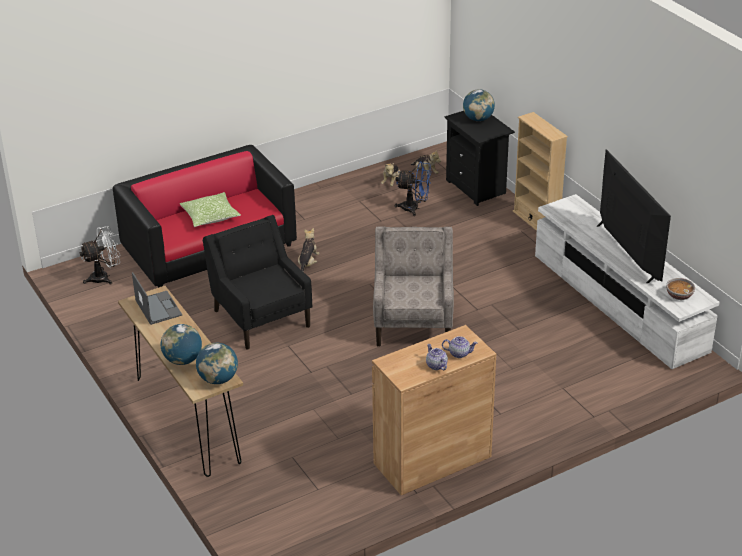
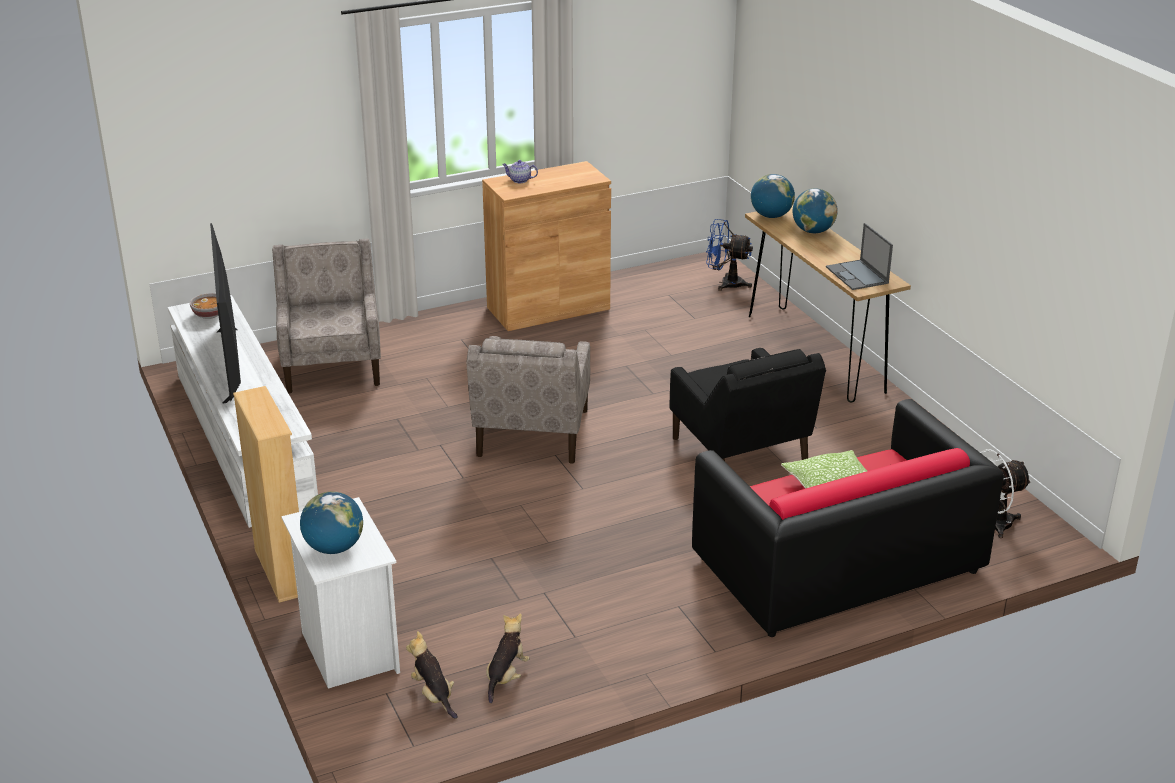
camera: 175 degrees left, 5 degrees down
plush toy [298,228,320,272] -> none
blue fan [395,162,431,216] -> blue fan moved to [706,219,753,291]
teapot [426,344,448,370] -> none
black nightstand [444,111,515,206] -> white nightstand [281,497,400,689]
none -> beige armchair [272,239,381,394]

